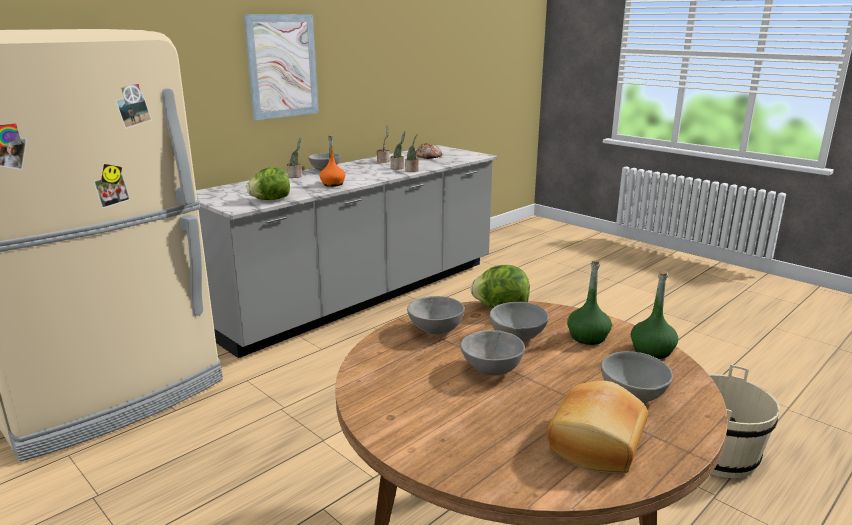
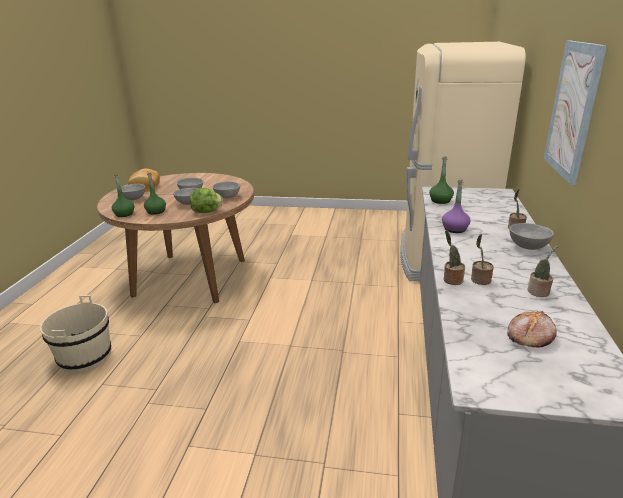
camera: 145 degrees right, 5 degrees up
lettuce [247,167,290,200] -> green bottle [429,156,454,204]
orange bottle [320,135,345,187] -> purple bottle [442,179,470,233]

